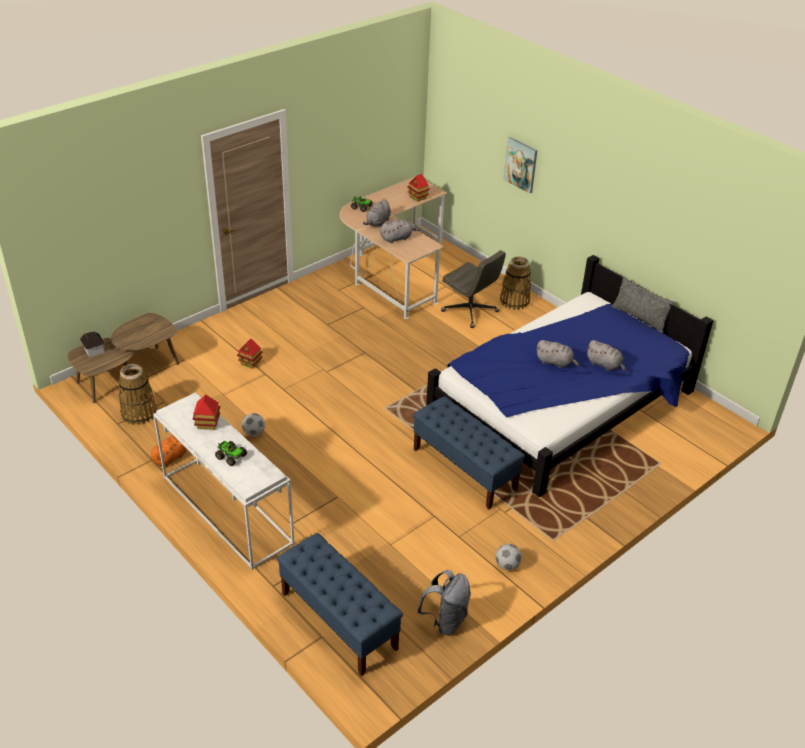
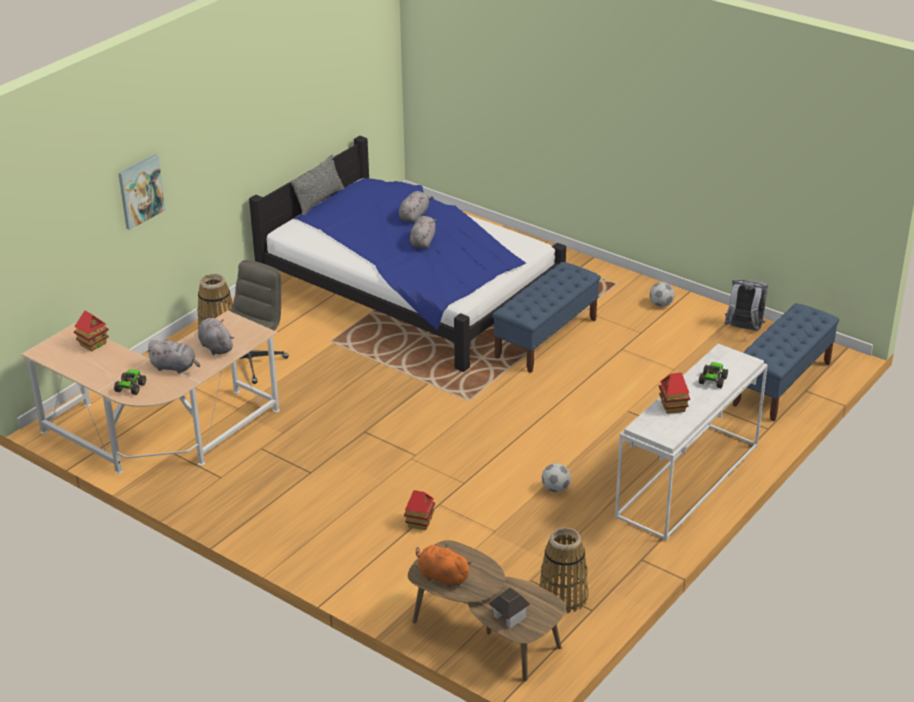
camera: 100 degrees left, 5 degrees down
orange plush toy [151,435,187,467] -> orange plush toy moved to [416,544,472,588]

